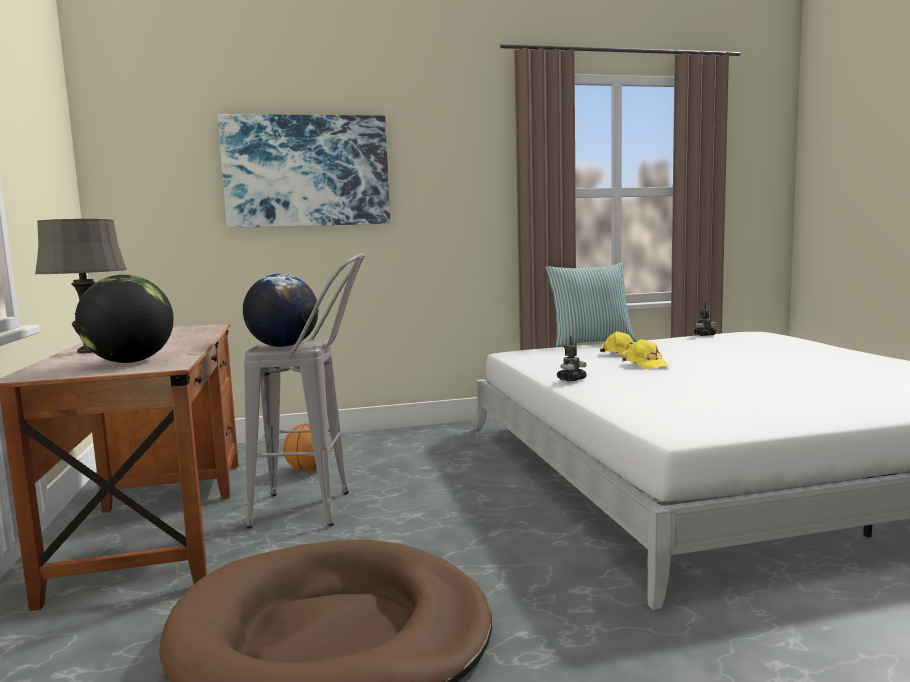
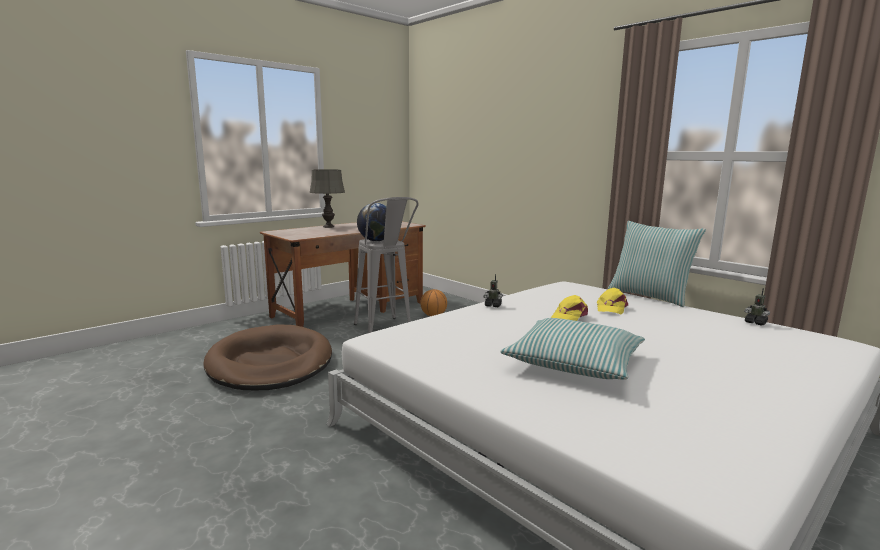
camera: 60 degrees right, 5 degrees up
globe [75,275,174,363] -> none
picture [218,114,390,228] -> none
none -> pillow [500,318,645,380]

